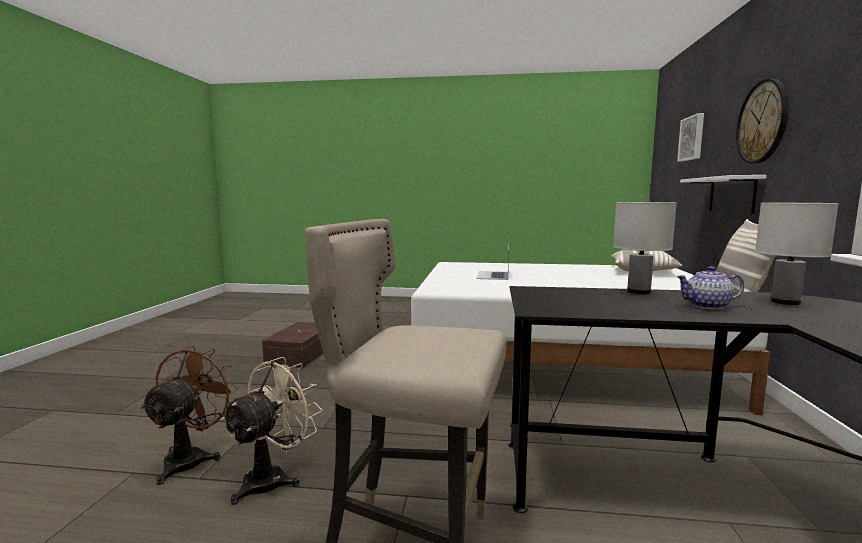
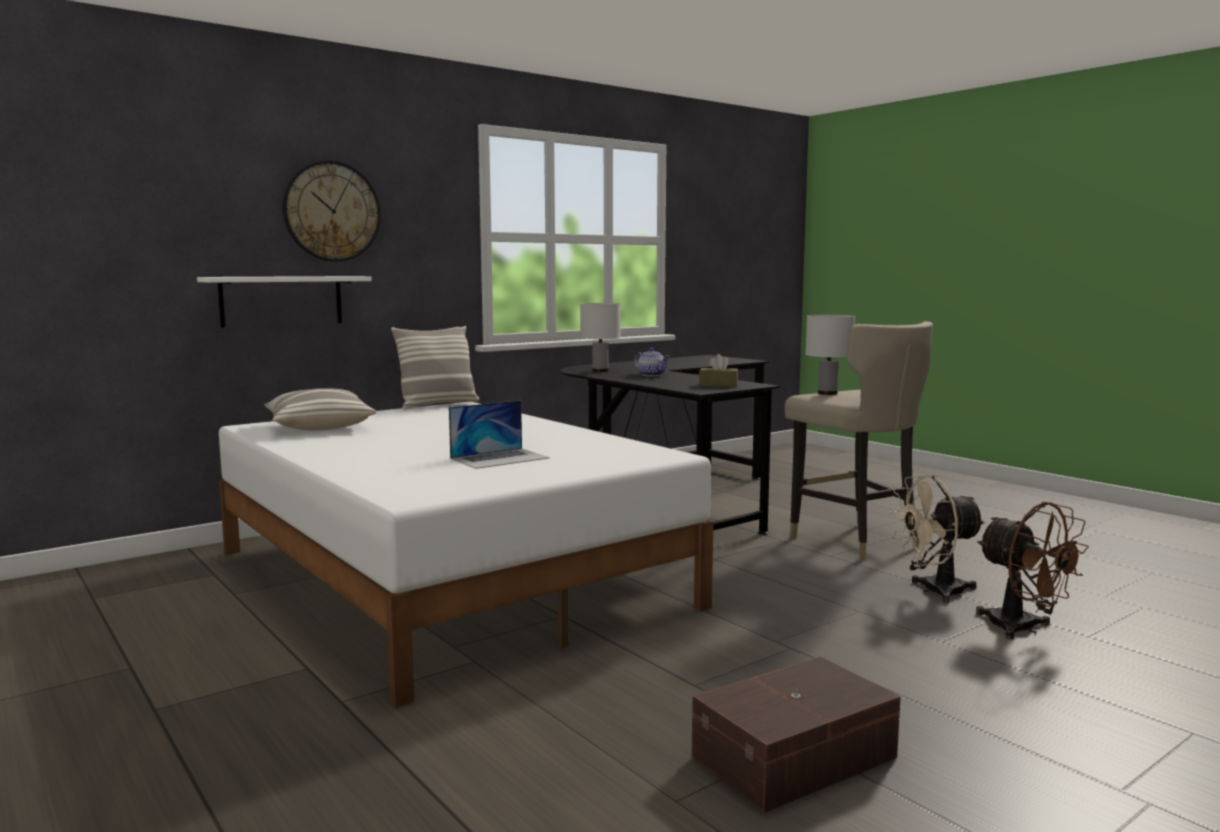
camera: 135 degrees left, 0 degrees up
brown fan [140,346,239,485] -> brown fan turned 90 degrees counterclockwise [976,502,1089,639]
white table lamp [613,202,677,294] -> white table lamp moved to [805,315,855,395]
picture [677,113,704,161] -> none
none -> brown tissue box [699,354,738,387]

